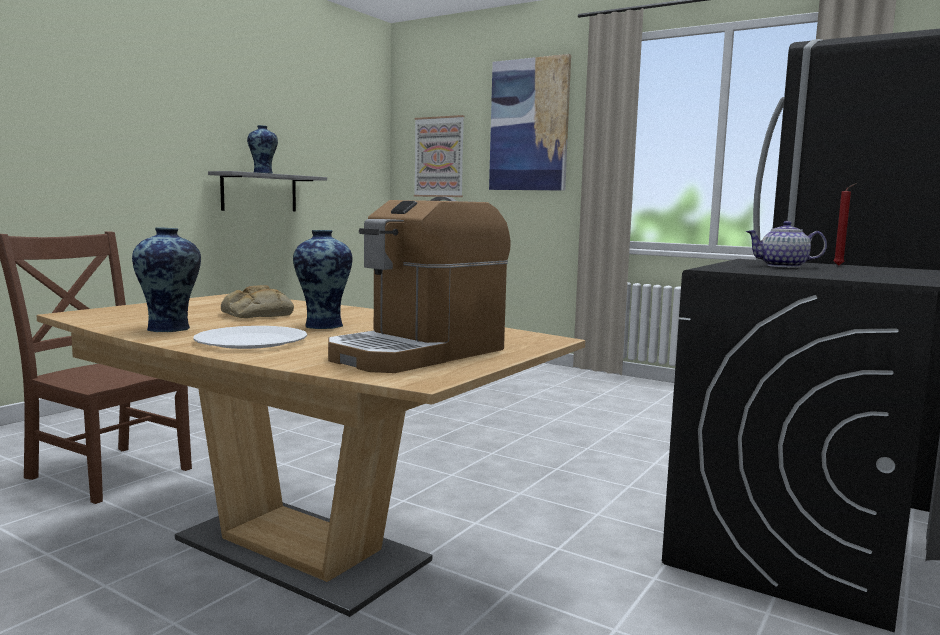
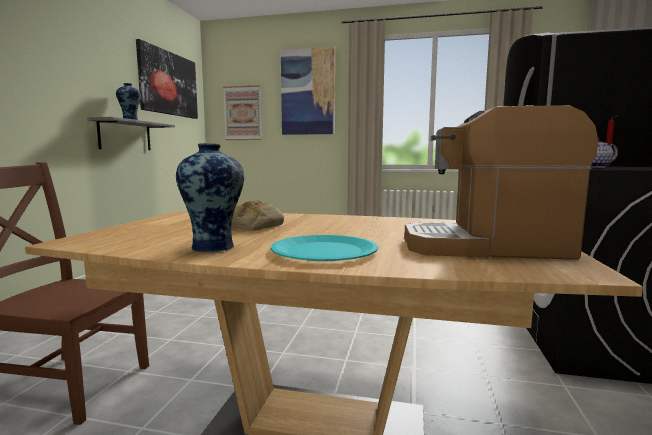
camera: 20 degrees left, 0 degrees up
white plate [193,326,307,349] -> turquoise plate [271,235,378,261]
vase [293,230,353,329] -> none
coffee machine [328,197,511,373] -> coffee machine turned 75 degrees clockwise [404,105,598,260]
none -> picture [136,39,198,119]

